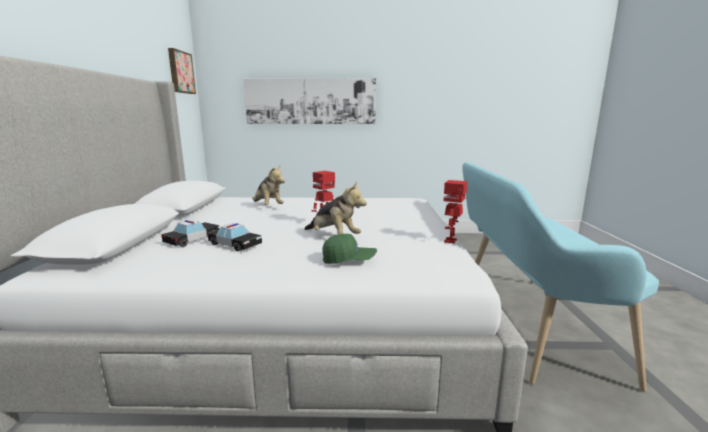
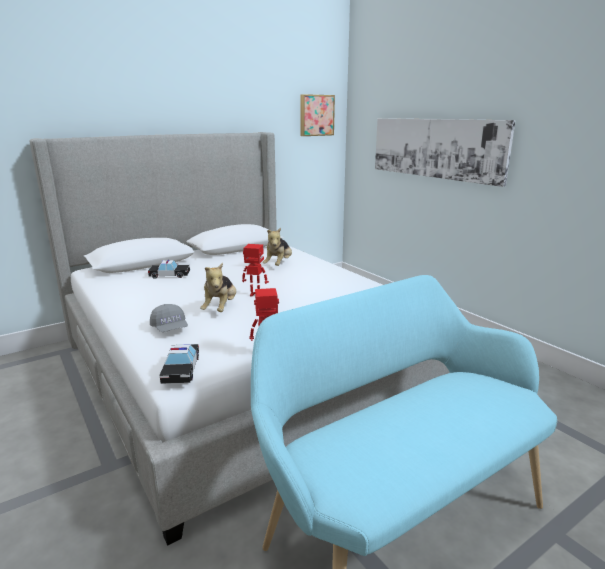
camera: 55 degrees right, 5 degrees up
toy car [208,223,262,251] -> toy car moved to [160,344,199,384]
green cap [322,234,377,264] -> grey cap [150,304,188,332]

